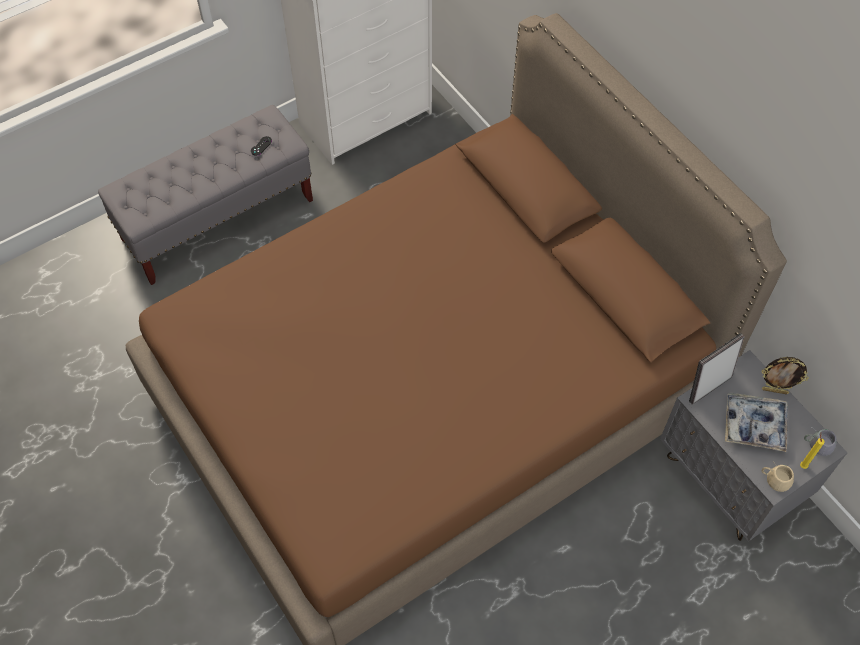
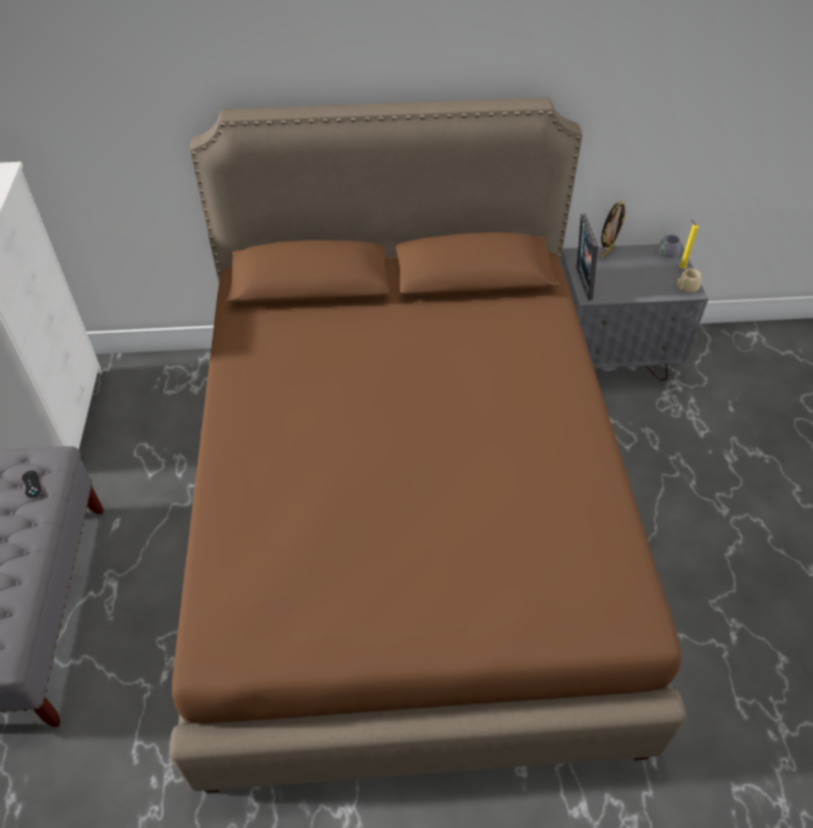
camera: 60 degrees left, 10 degrees down
tray [725,393,788,452] -> none

